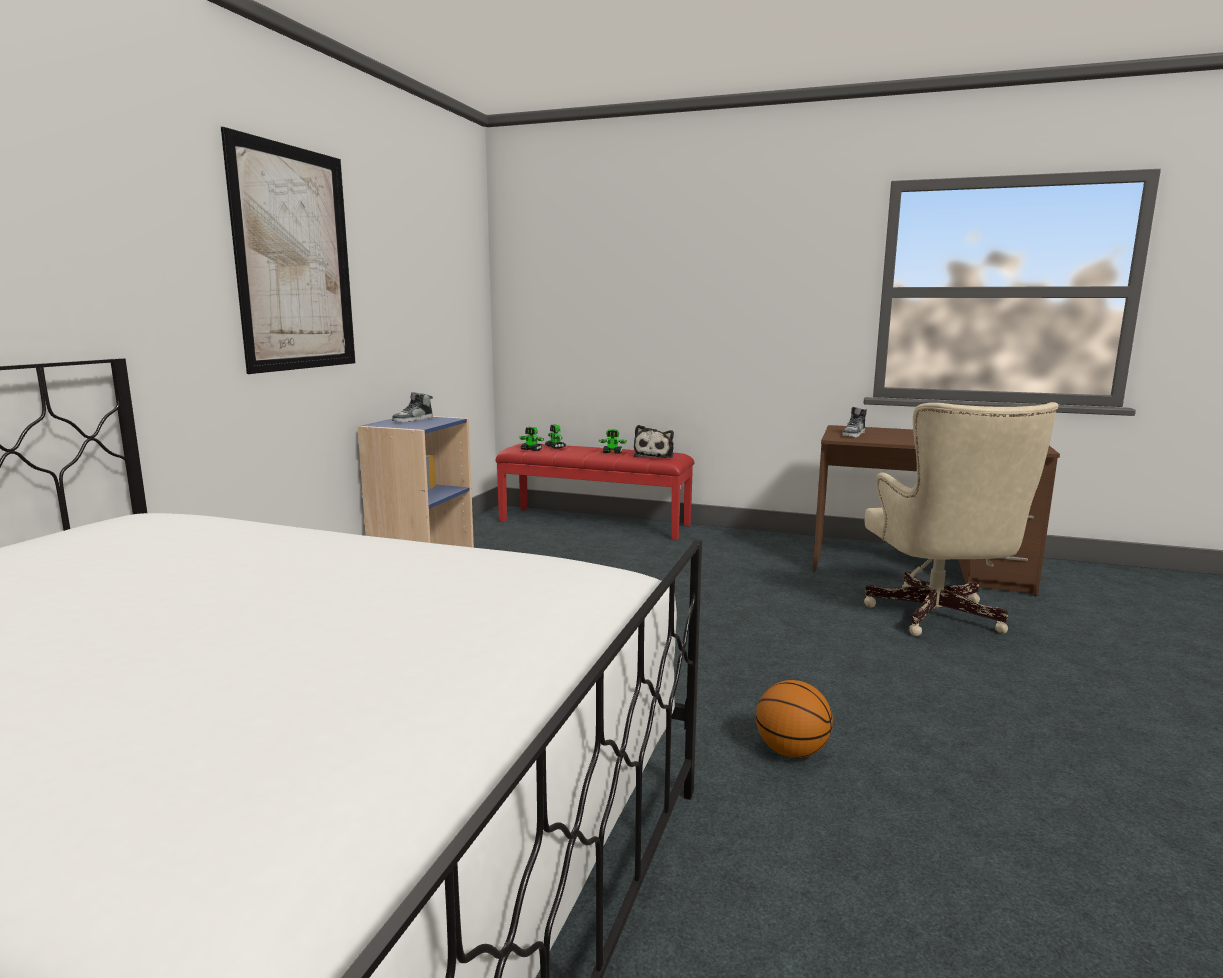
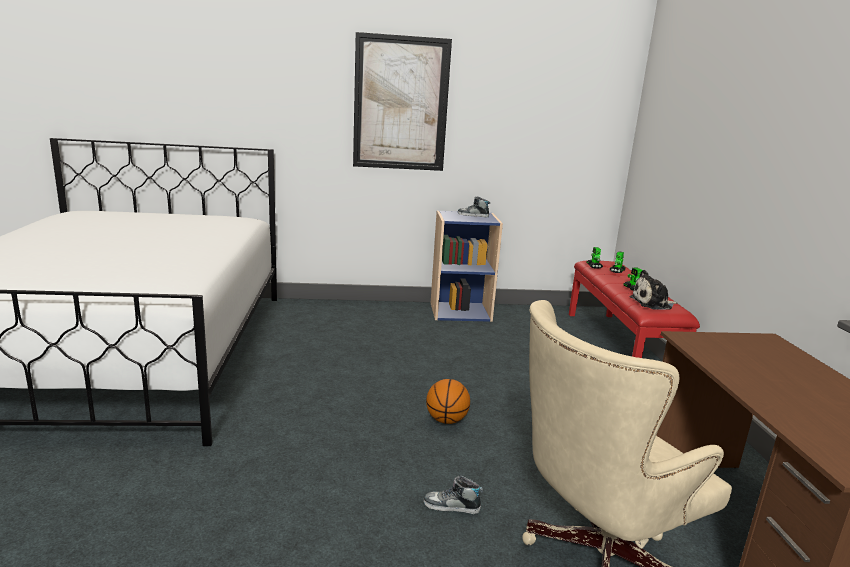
camera: 65 degrees right, 5 degrees up
basketball [756,680,833,758] -> basketball moved to [426,379,470,424]
shoe [842,407,867,437] -> shoe moved to [423,475,483,514]

